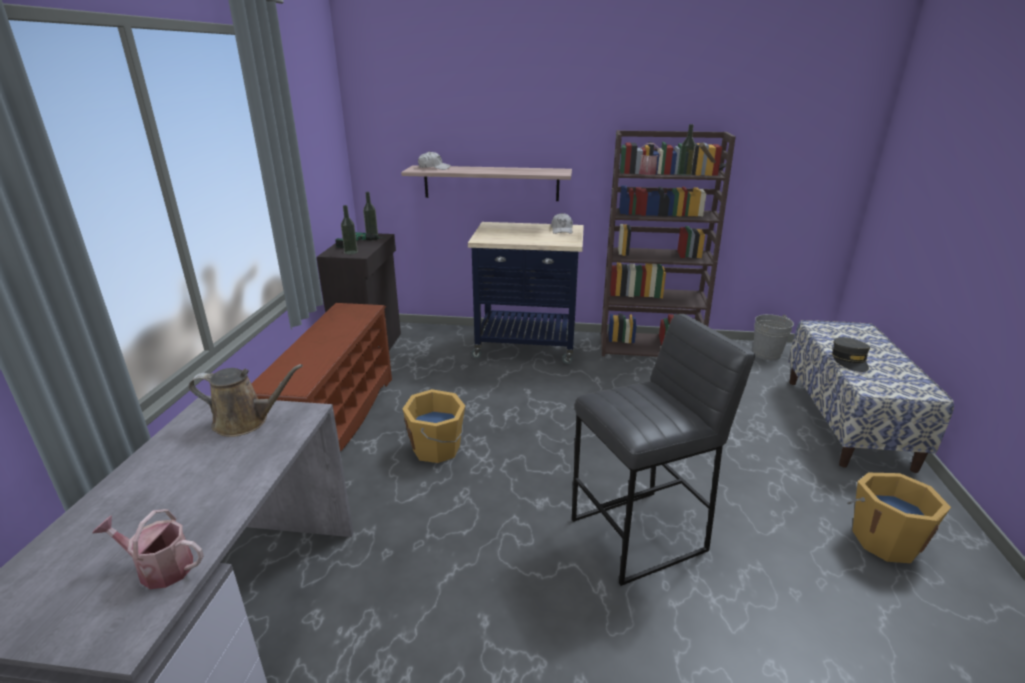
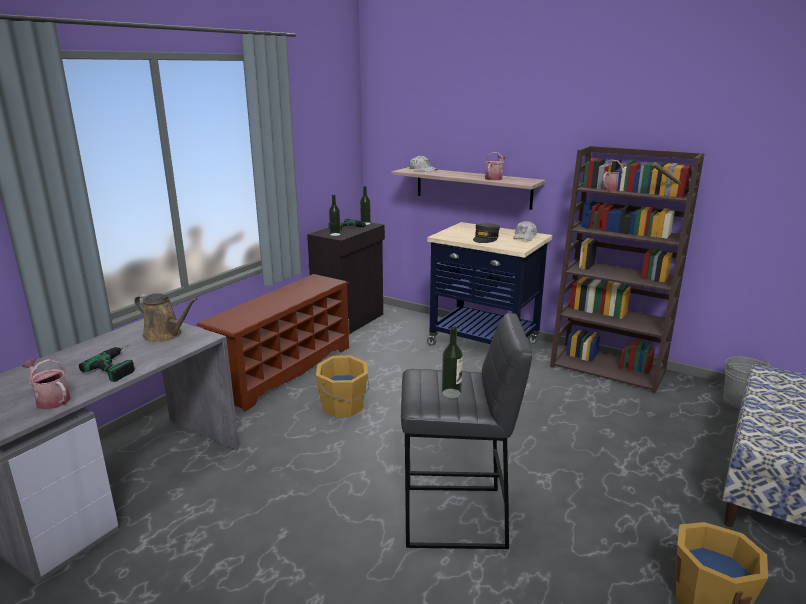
camera: 25 degrees right, 5 degrees down
bottle [678,124,695,176] -> bottle moved to [442,326,463,399]
grey cap [832,337,870,372] -> grey cap moved to [473,223,500,243]
none -> power drill [79,345,134,382]
none -> watering can [485,152,505,180]

